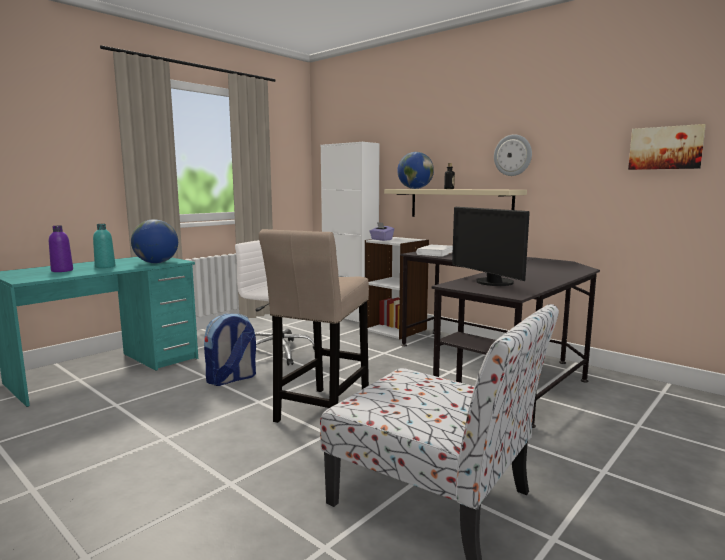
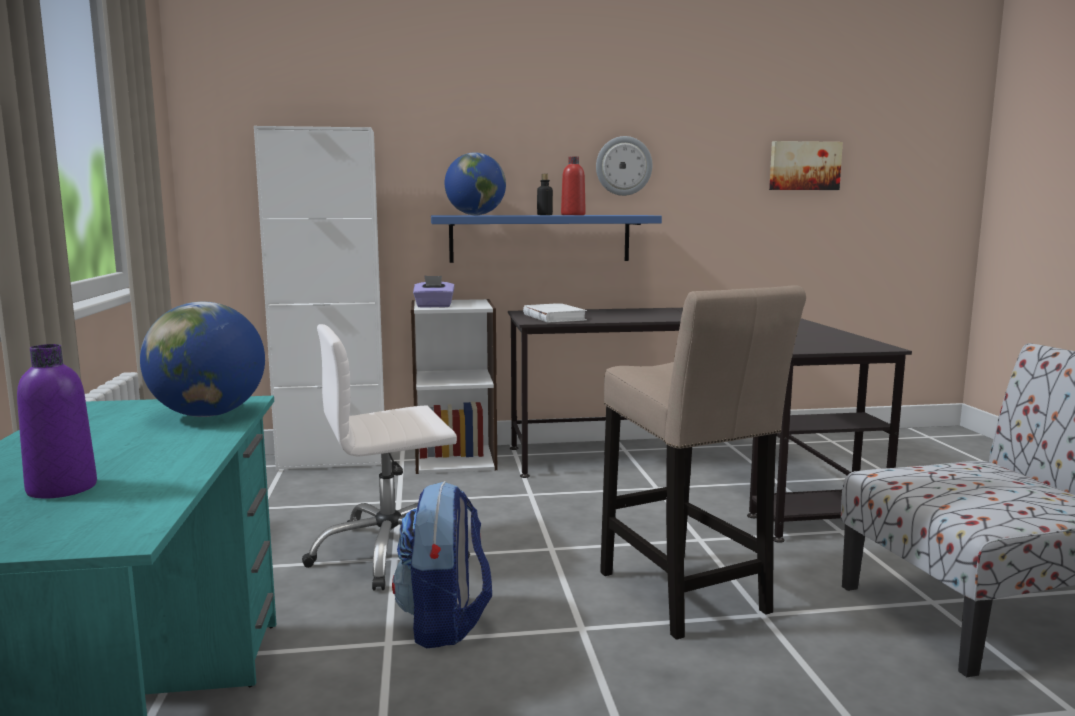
camera: 50 degrees left, 0 degrees up
turquoise bottle [93,224,115,268] -> none
beige shelf [384,189,527,217] -> blue shelf [431,215,662,263]
monitor [452,207,530,286] -> none
none -> red bottle [561,156,586,215]

